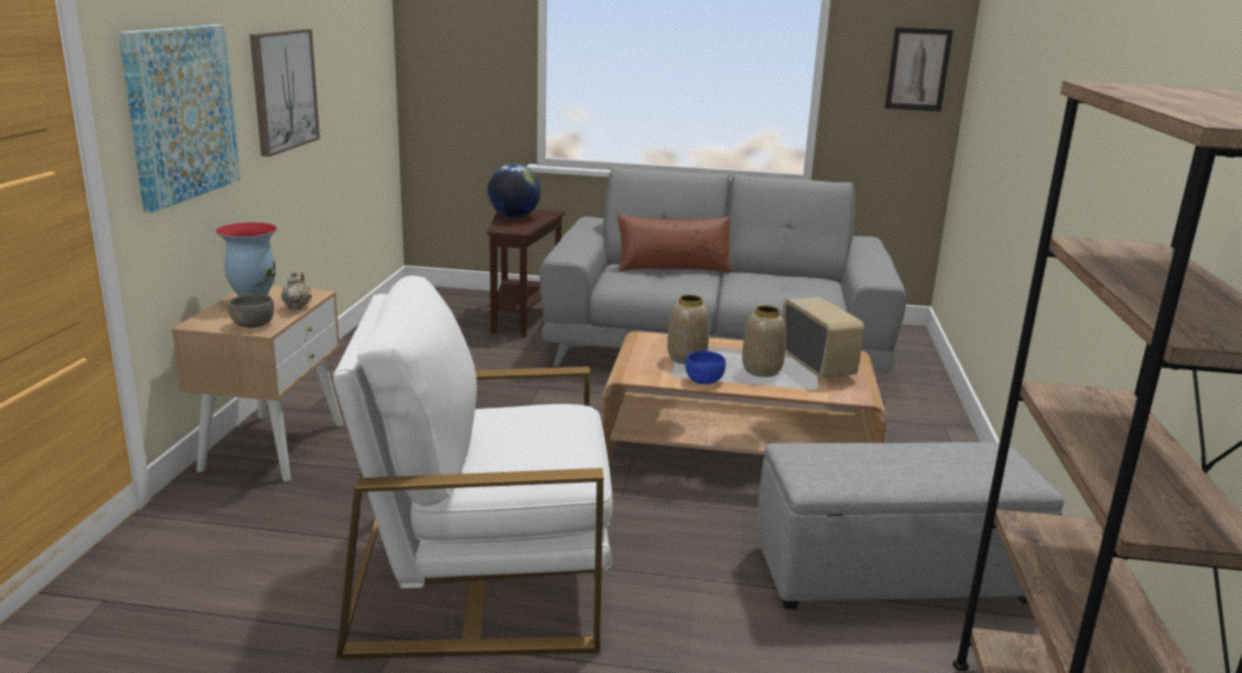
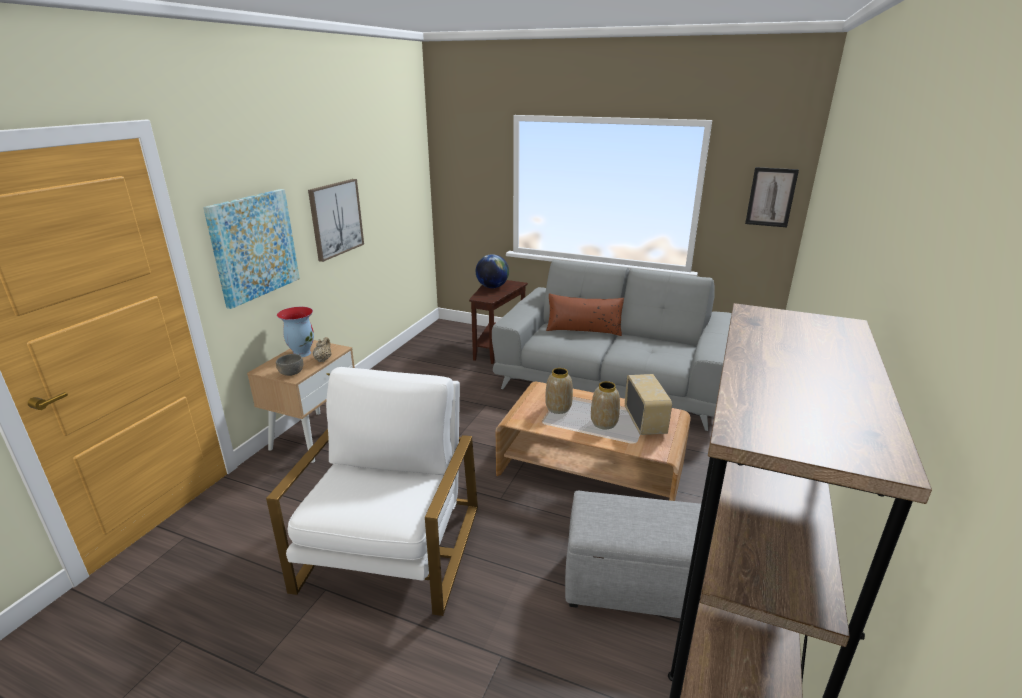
camera: 15 degrees right, 5 degrees up
white armchair [333,276,613,659] -> white armchair turned 90 degrees clockwise [266,367,478,616]
blue bowl [685,351,726,384] -> none

